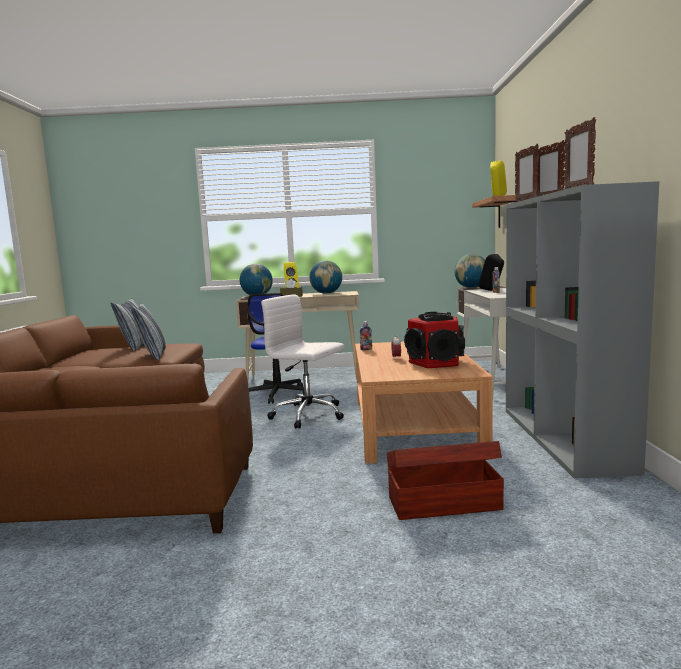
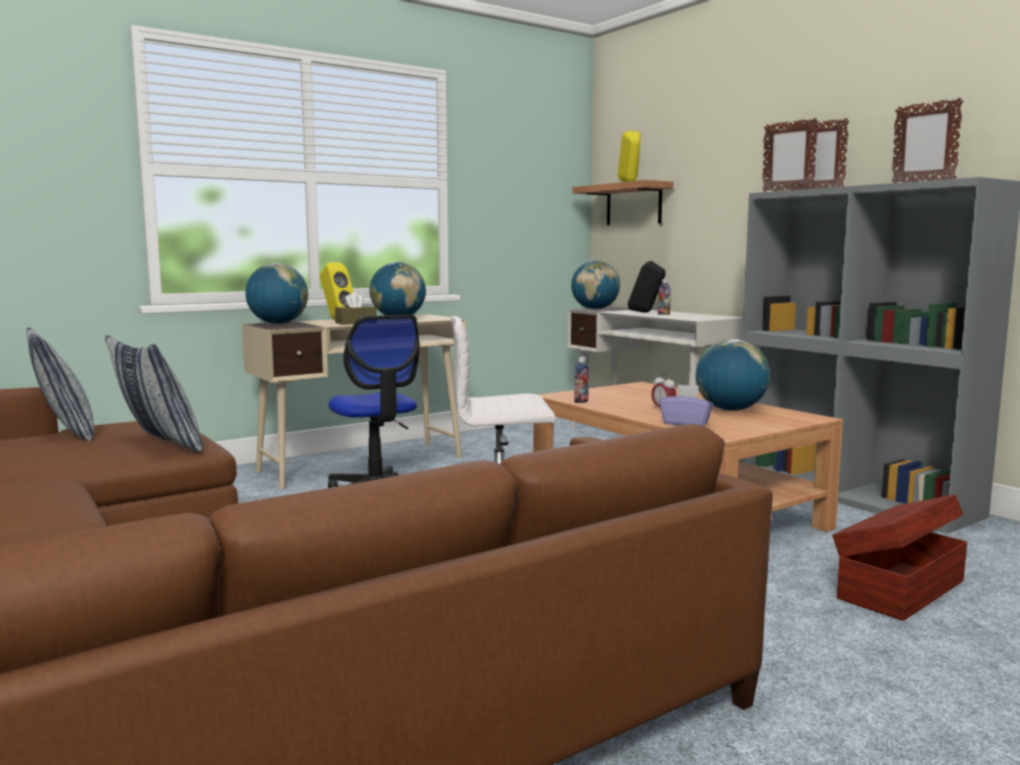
camera: 35 degrees left, 0 degrees up
speaker [404,312,465,368] -> globe [696,339,770,411]
none -> purple tissue box [659,384,714,426]

